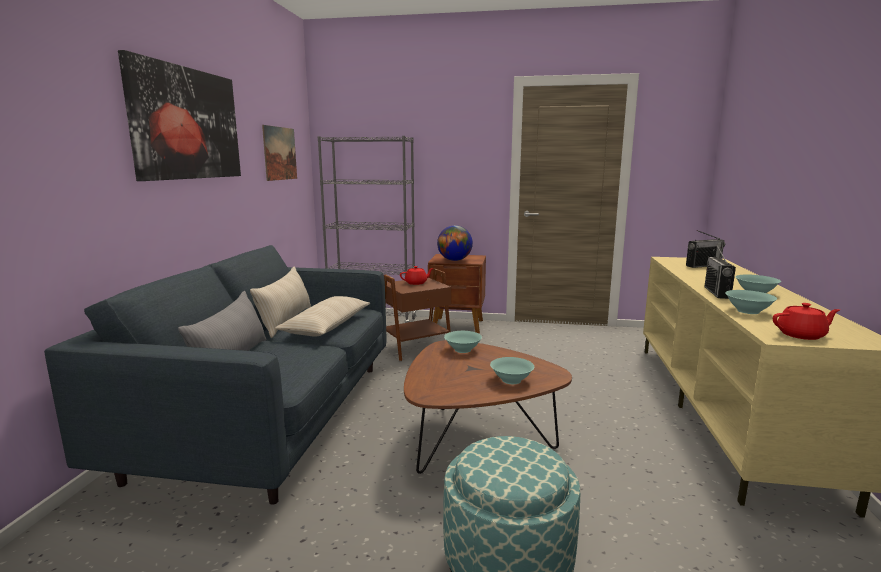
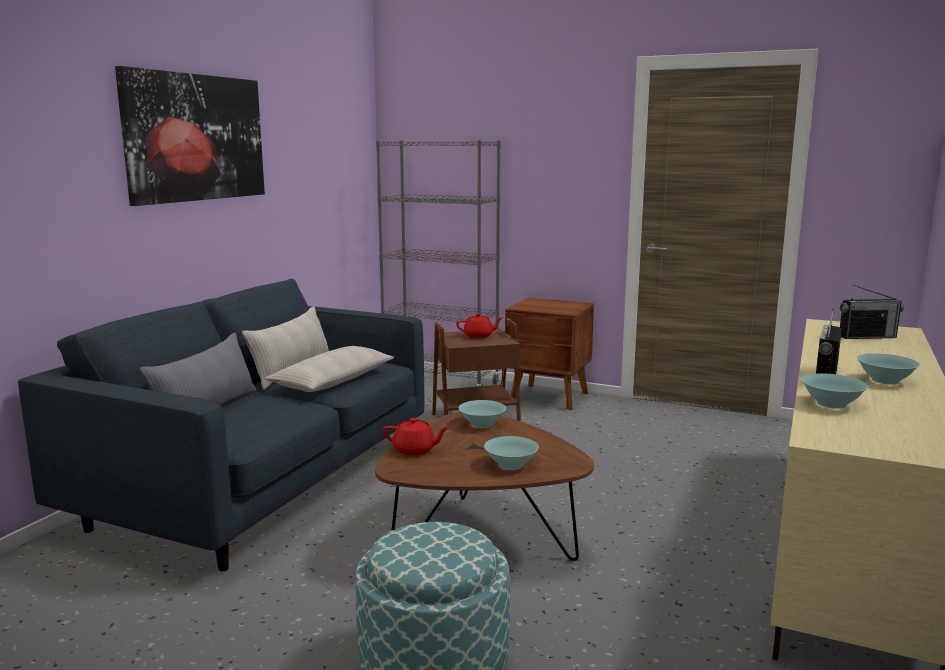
camera: 15 degrees right, 0 degrees up
picture [262,125,297,181] -> none
globe [437,225,473,261] -> none
red teapot [773,303,840,340] -> red teapot moved to [382,418,449,455]

